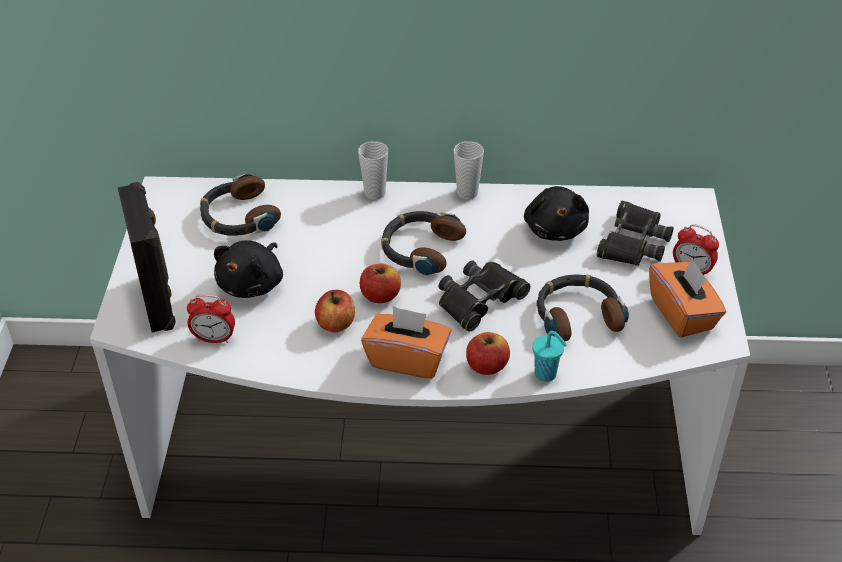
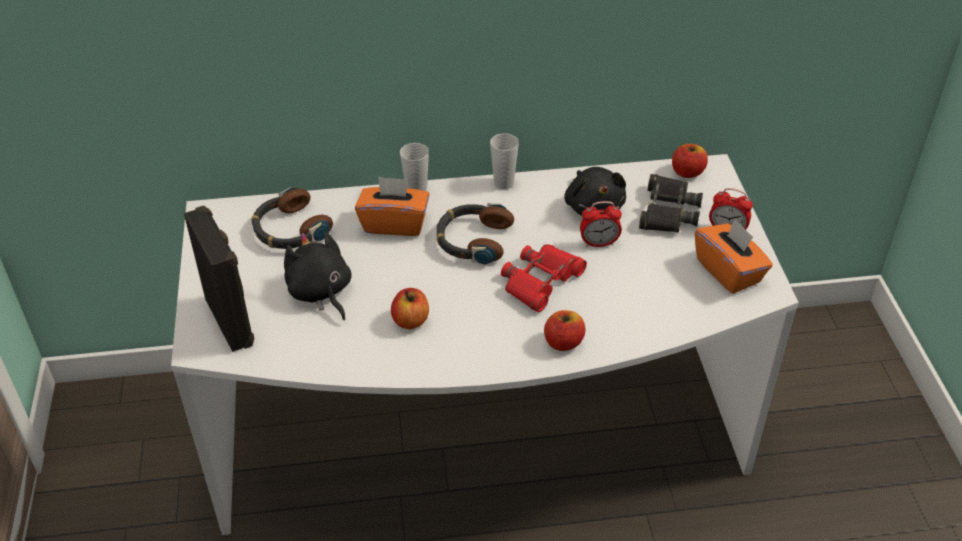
camera: 10 degrees left, 0 degrees up
alarm clock [187,294,235,343] -> alarm clock moved to [580,201,622,247]
black plush toy [214,240,283,298] -> black plush toy turned 135 degrees clockwise [284,232,351,320]
apple [360,264,401,303] -> apple moved to [672,144,708,178]
orange tissue box [361,306,452,379] -> orange tissue box moved to [355,176,430,236]
black binoculars [439,261,531,332] -> red binoculars [501,244,587,312]
turquoise cup [532,331,567,382] -> none
headphones [537,274,629,341] -> none

